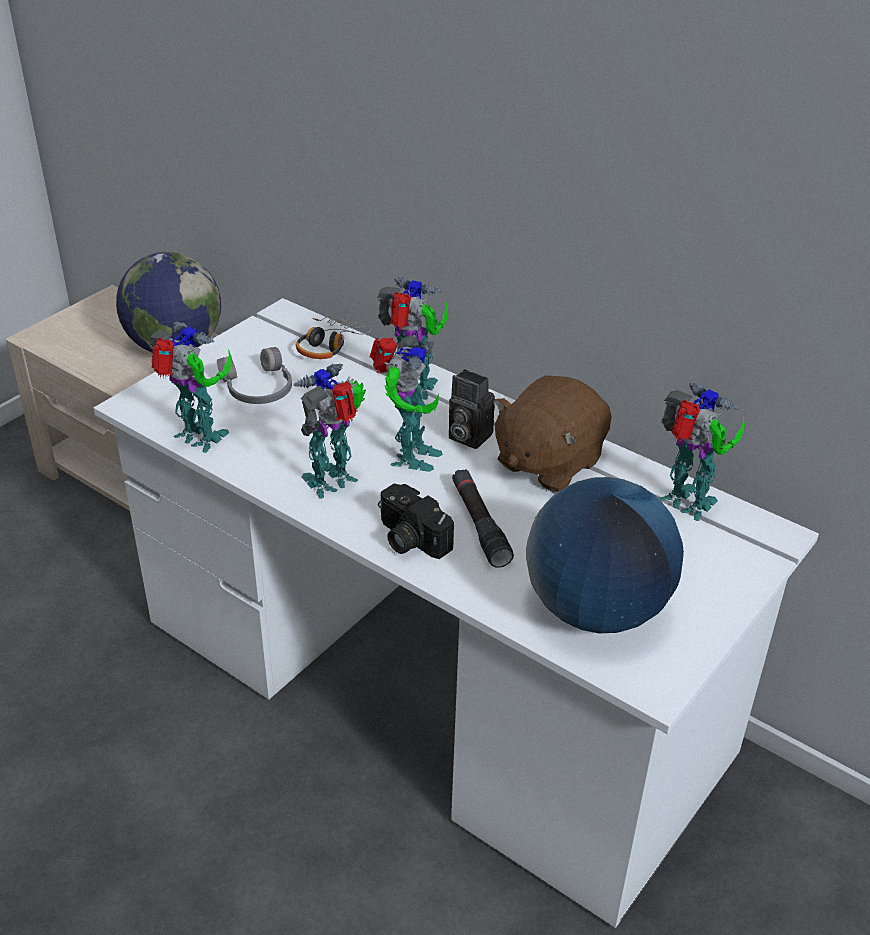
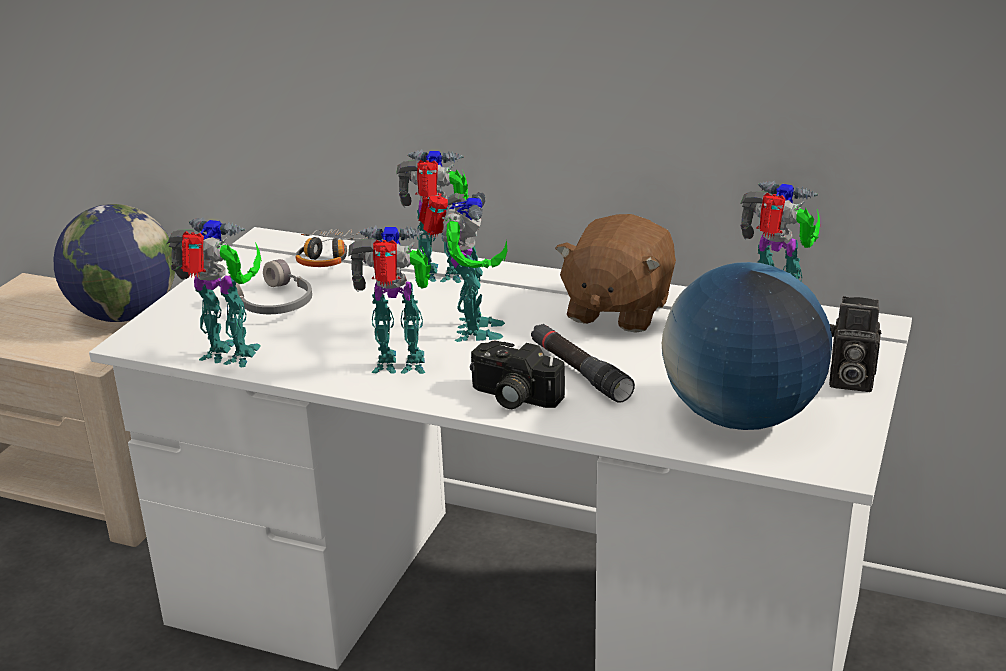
camera: 15 degrees left, 10 degrees down
toy robot [293,364,366,499] -> toy robot turned 60 degrees clockwise [348,226,431,374]
camera [449,369,495,449] -> camera moved to [829,296,881,392]

